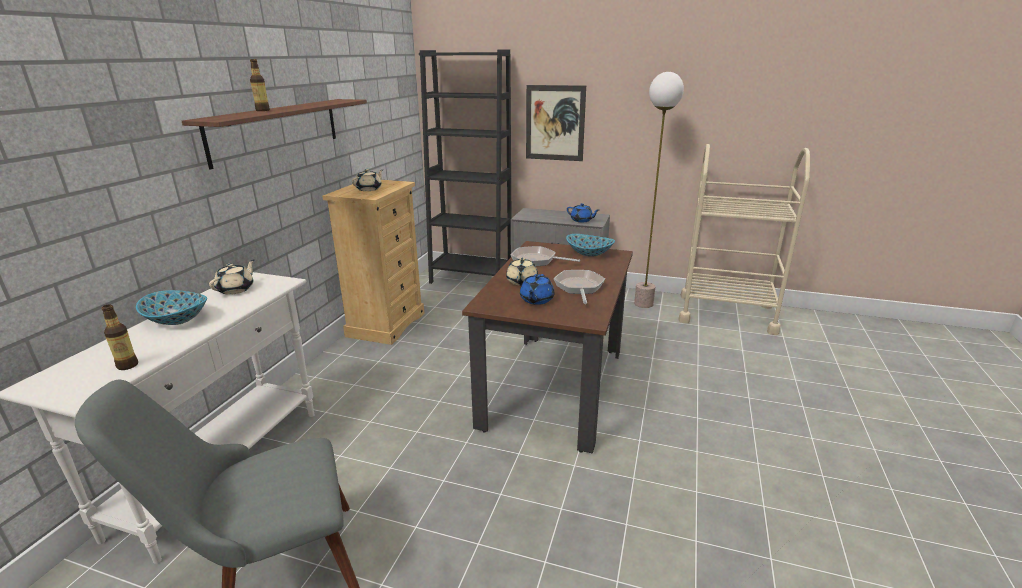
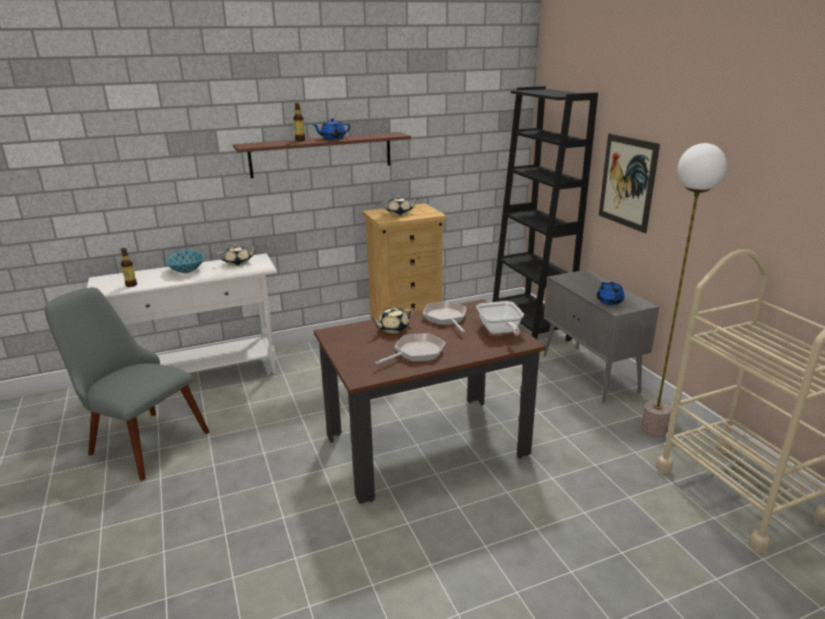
camera: 50 degrees right, 0 degrees up
blue teapot [520,274,554,305] -> blue teapot moved to [312,118,351,140]
bowl [566,234,615,257] -> frying pan [476,301,524,336]

